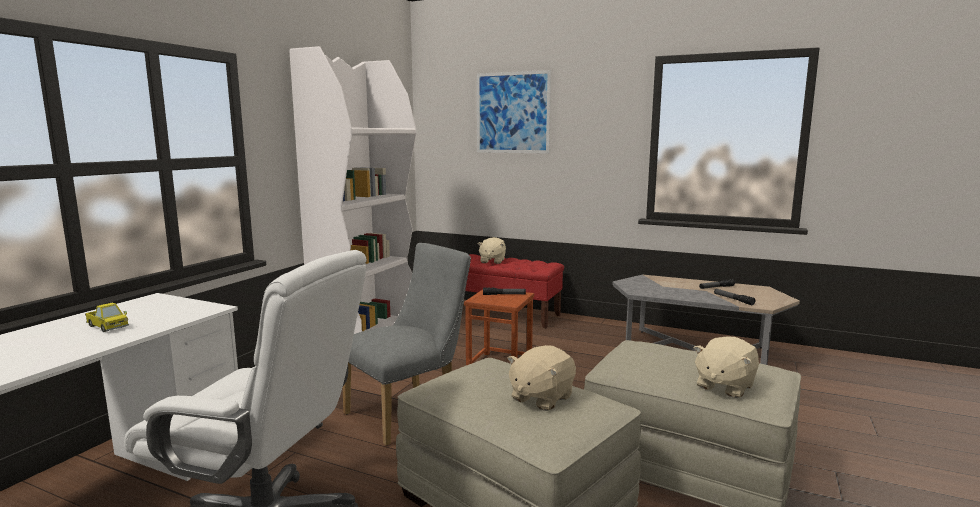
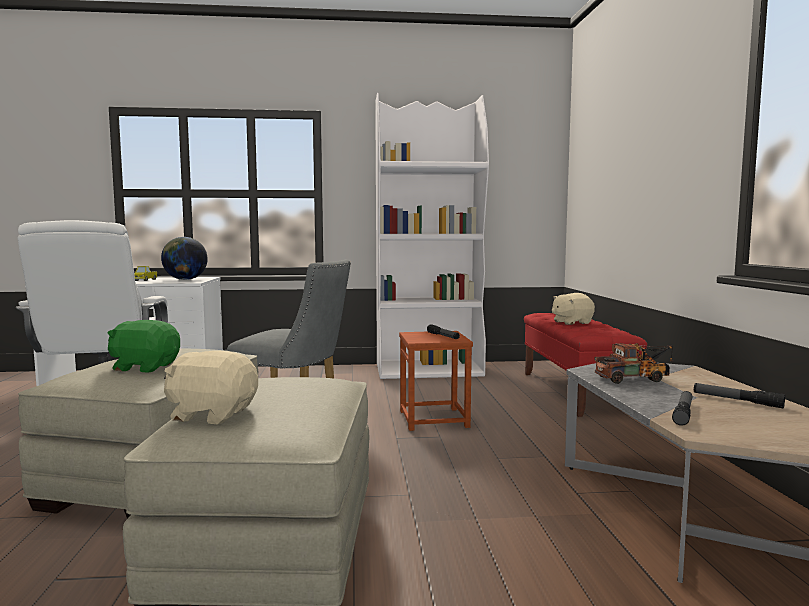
camera: 60 degrees right, 5 degrees down
picture [477,70,551,154] -> none
beige plush toy [507,345,576,411] -> green plush toy [107,320,180,373]
none -> globe [161,237,208,280]
none -> toy truck [594,343,674,384]

